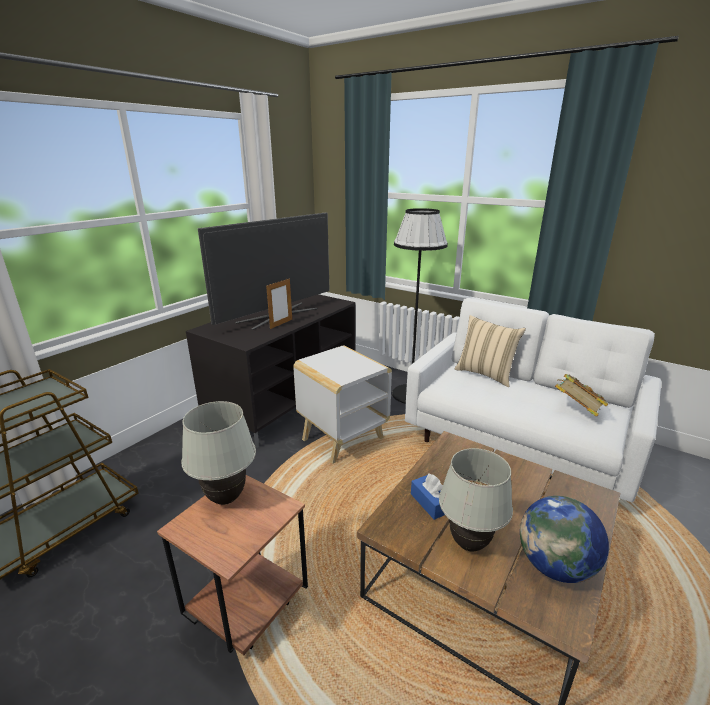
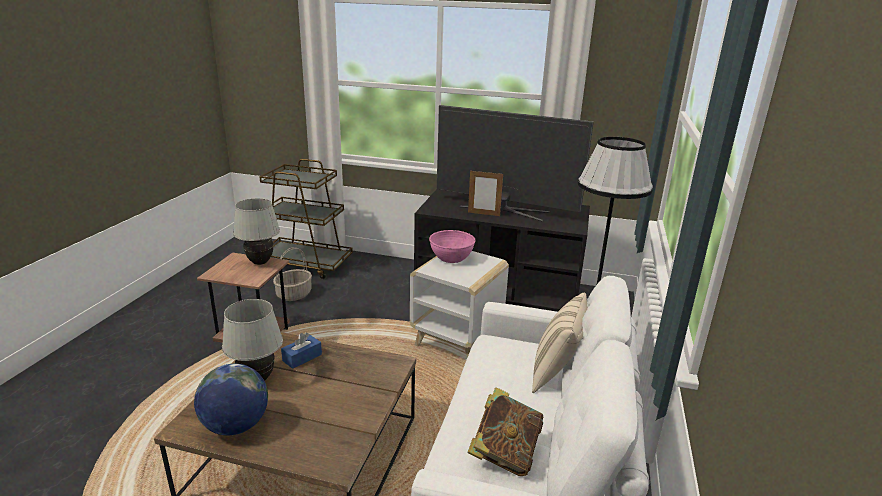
camera: 70 degrees right, 0 degrees up
none -> basket [273,247,312,301]
none -> pink bowl [429,230,476,263]

